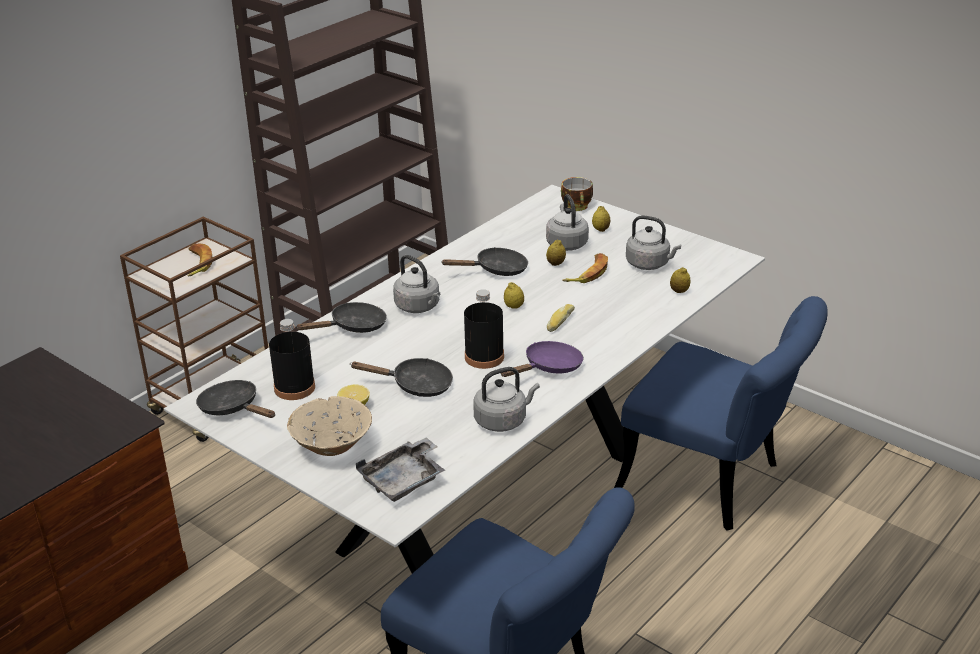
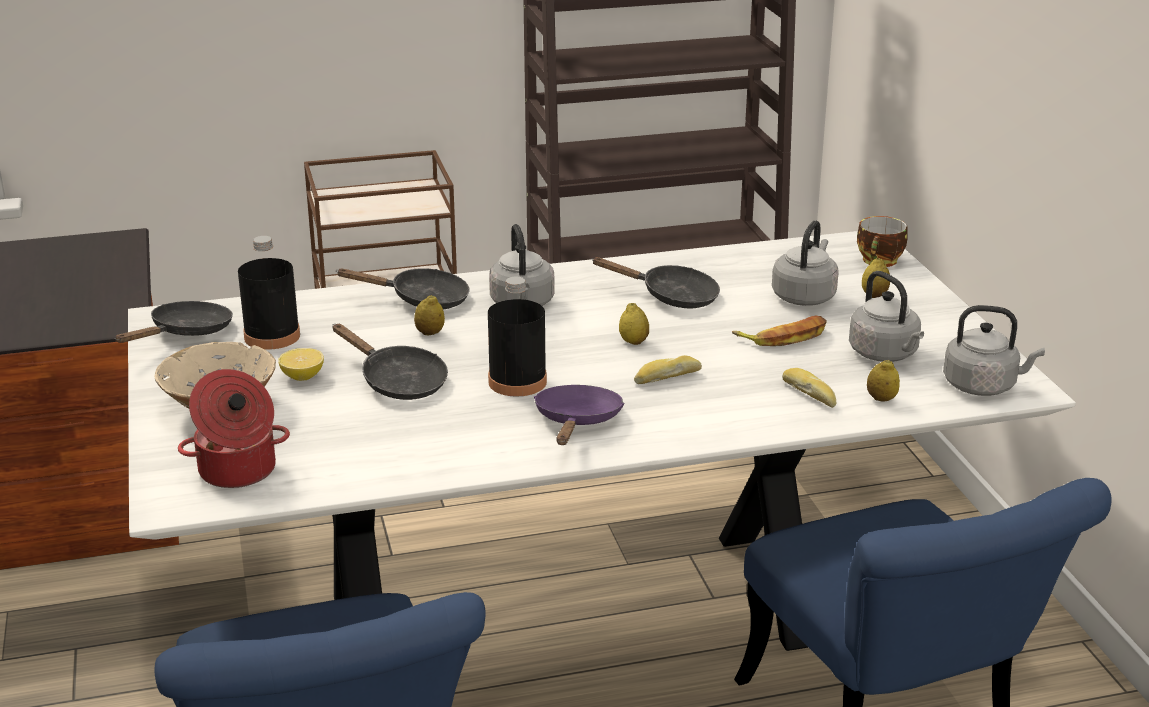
camera: 35 degrees right, 5 degrees down
banana [187,244,212,277] -> none
black frying pan [196,380,275,418] -> black frying pan turned 45 degrees clockwise [115,301,233,343]
grey tray [356,437,445,502] -> cooking pot [178,369,290,488]
grey kettle [473,367,540,432] -> grey kettle moved to [943,305,1045,396]
purple frying pan [500,341,584,377] -> purple frying pan turned 75 degrees counterclockwise [534,385,624,445]
lemon [546,239,566,266] -> lemon moved to [414,295,445,335]
none -> bread [782,368,836,408]

